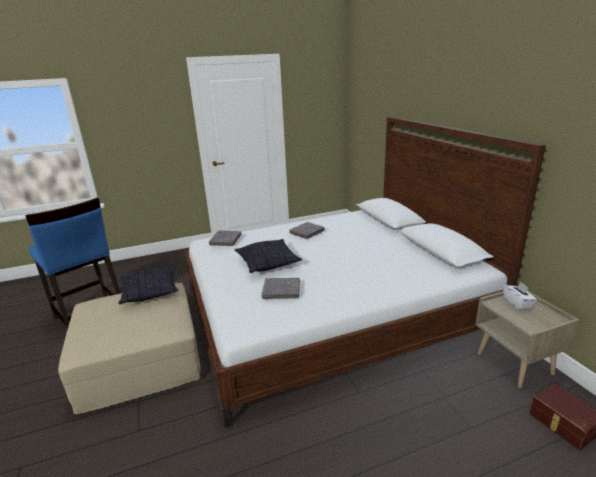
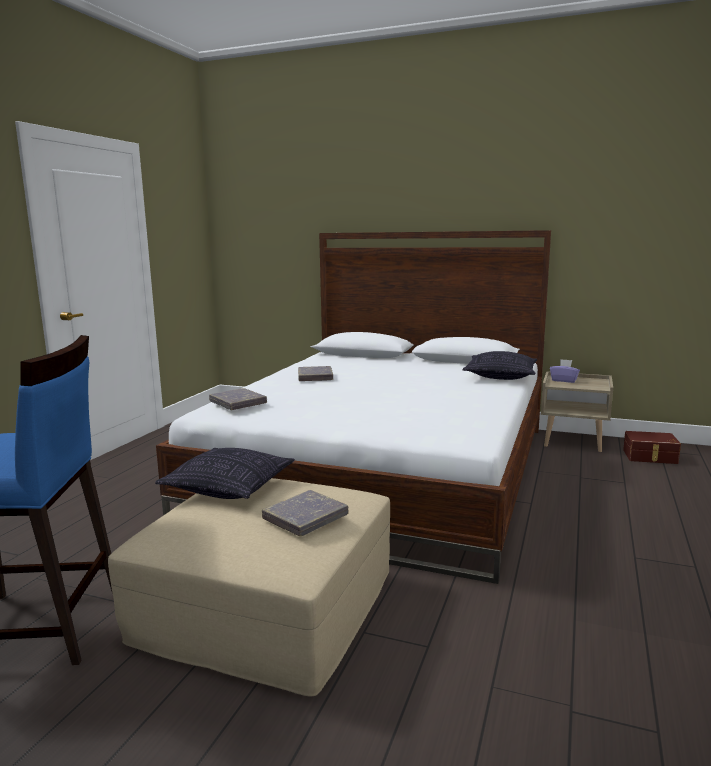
camera: 50 degrees left, 10 degrees down
pillow [235,239,302,273] -> pillow moved to [462,351,537,380]
grey book [262,278,300,299] -> grey book moved to [262,490,349,536]
white tissue box [503,282,537,310] -> purple tissue box [550,359,580,383]

